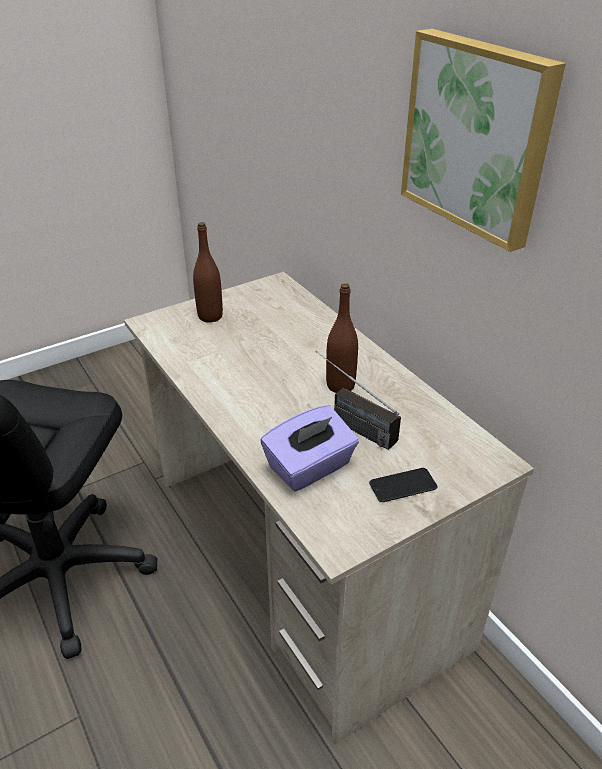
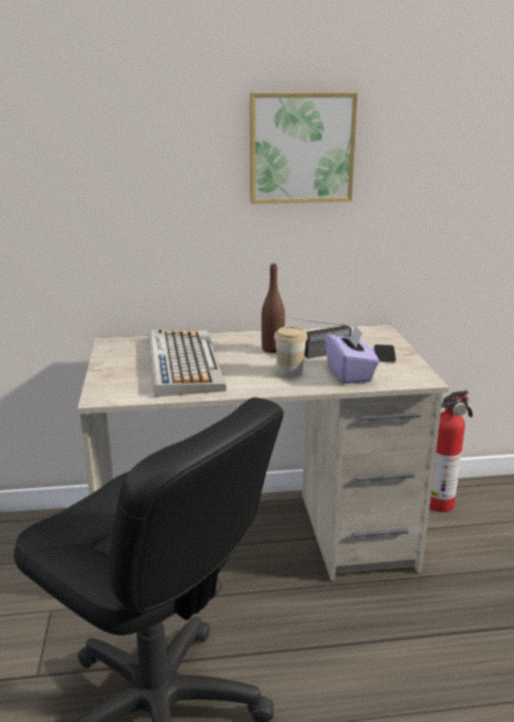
camera: 65 degrees left, 15 degrees down
brown bottle [193,222,223,323] -> none
none -> keyboard [149,330,226,397]
none -> cup [274,326,308,377]
none -> fire extinguisher [429,390,472,512]

